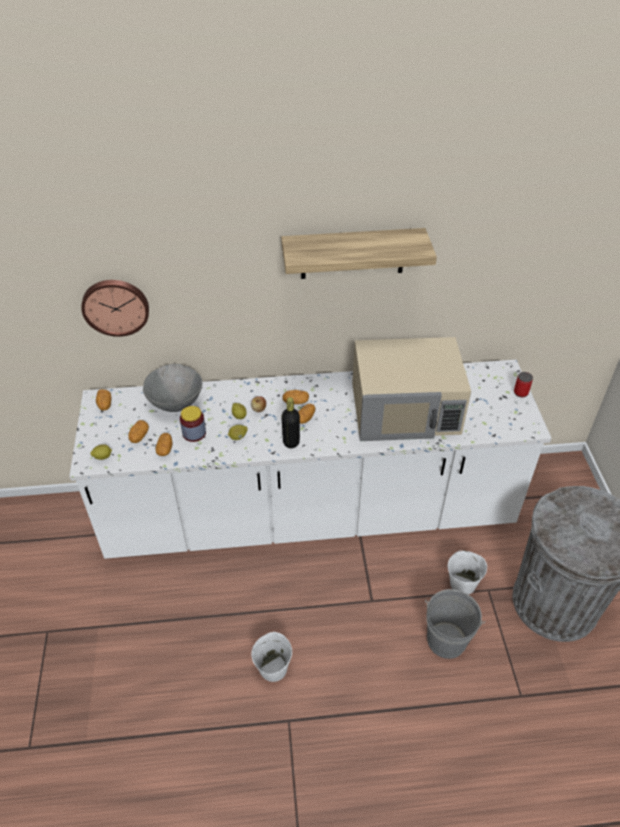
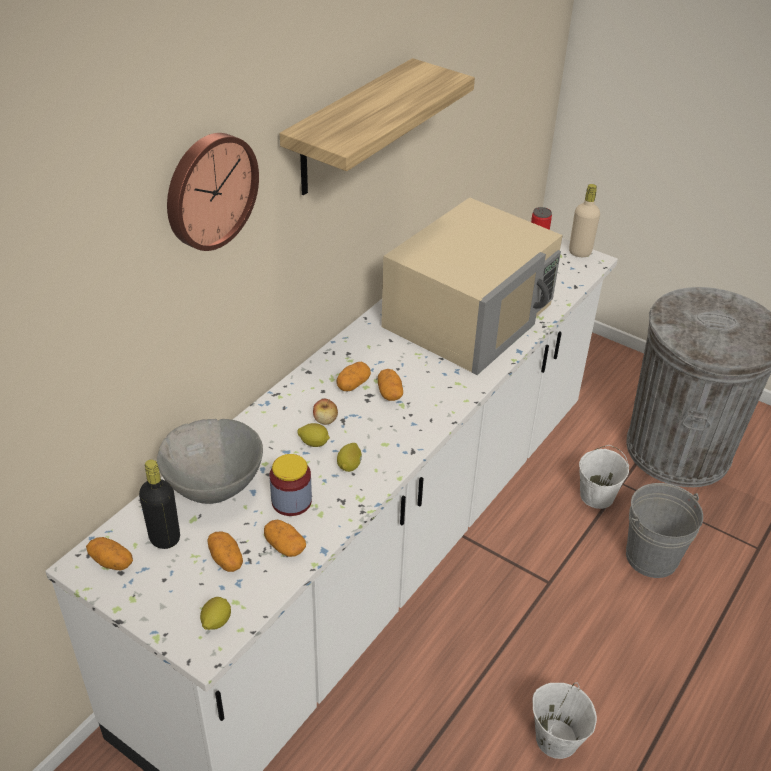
camera: 50 degrees left, 5 degrees down
wall clock [81,280,149,337] -> wall clock moved to [167,133,259,251]
black bottle [281,397,300,448] -> black bottle moved to [139,460,180,549]
none -> beige bottle [569,184,600,257]

